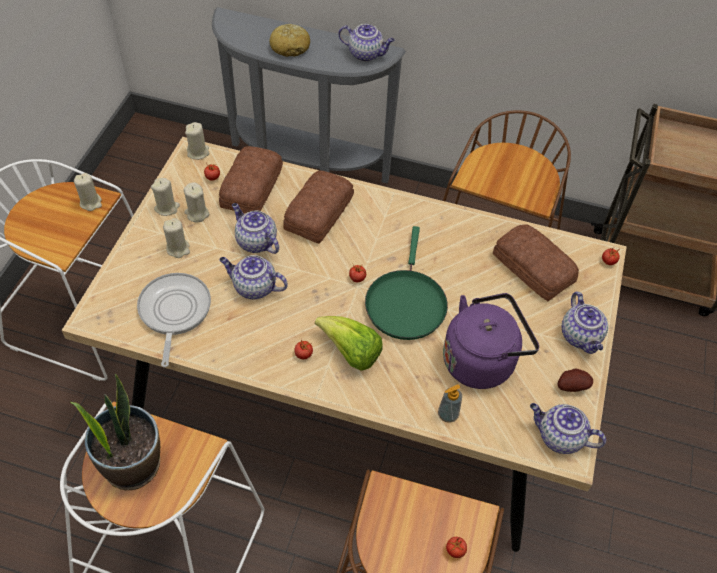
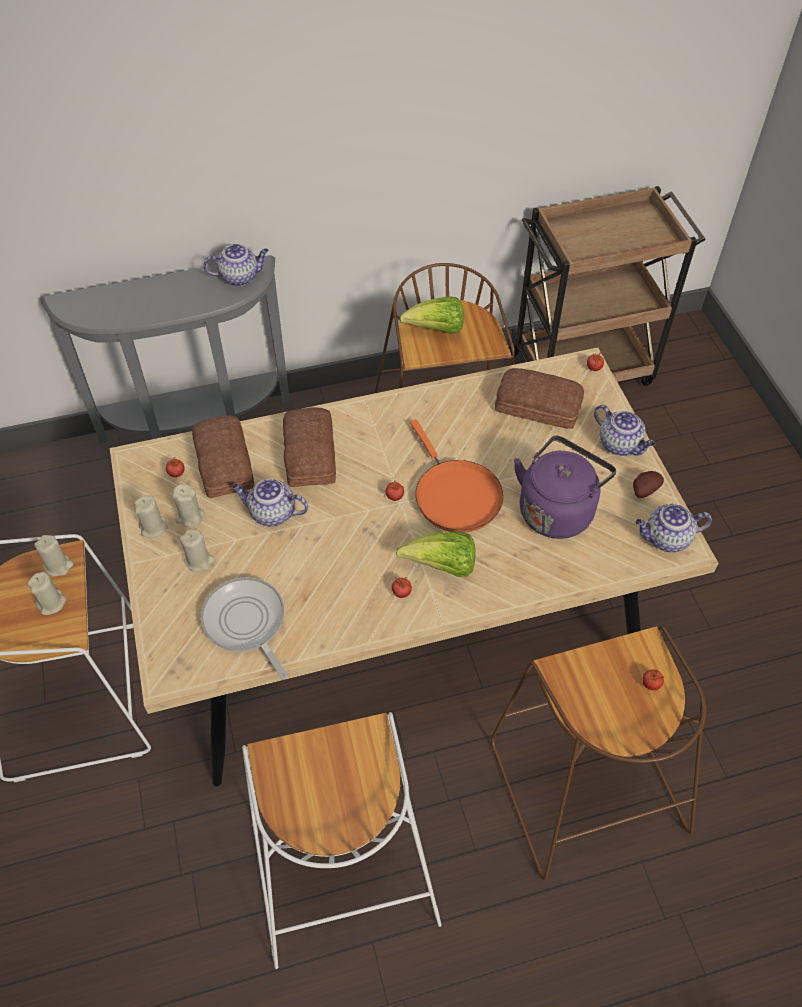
camera: 30 degrees left, 0 degrees up
potted plant [70,374,160,490] -> none
beige candle [185,122,209,160] -> beige candle moved to [27,572,66,615]
teapot [219,255,288,299] -> none
bread [270,24,310,57] -> none
green frying pan [365,226,448,340] -> orange frying pan [410,419,503,533]
soap dispenser [438,384,462,423] -> none
none -> lettuce [400,296,464,334]

